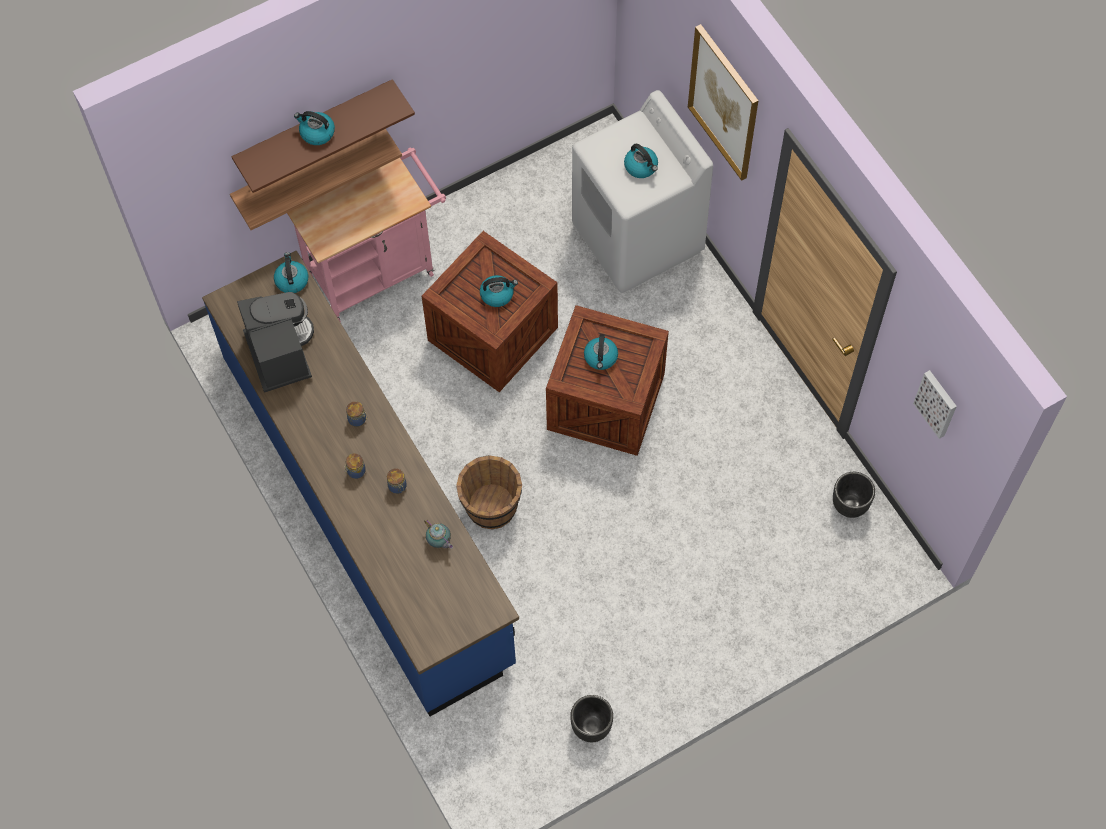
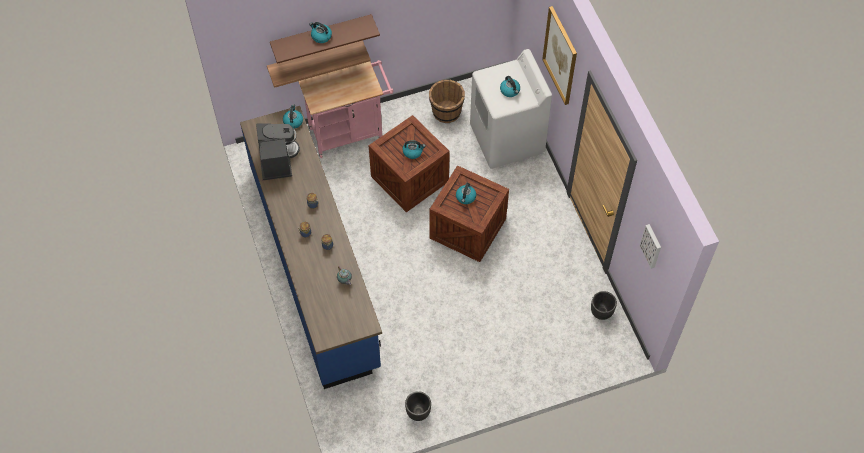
camera: 10 degrees right, 5 degrees down
brown bucket [456,455,522,529] -> brown bucket moved to [429,79,465,123]

